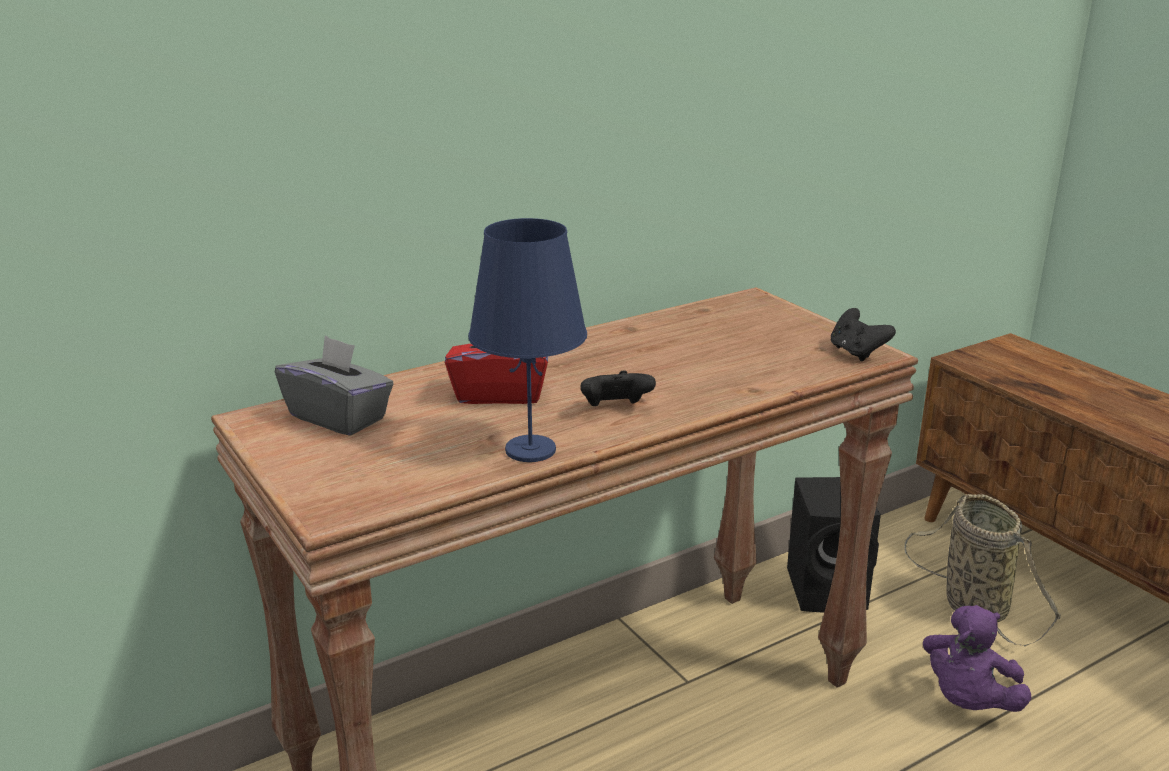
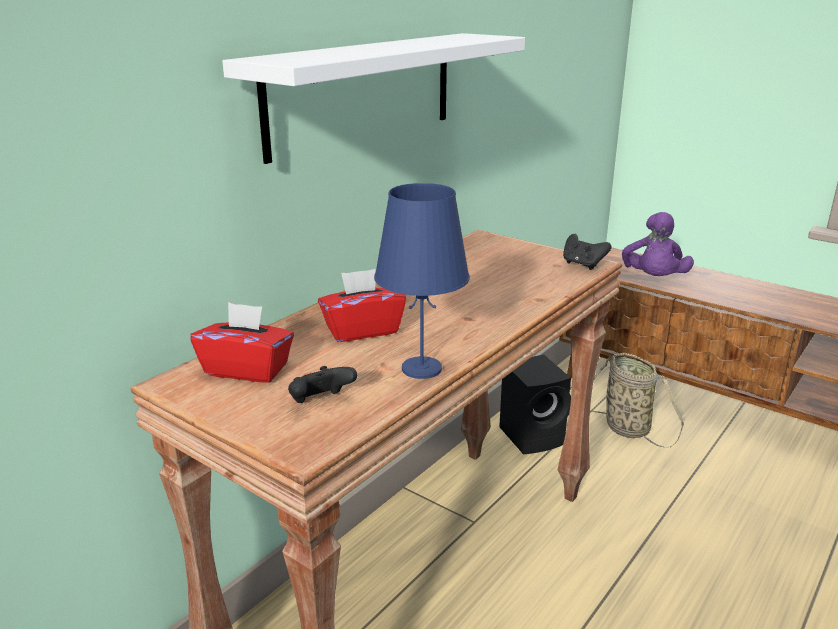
camera: 20 degrees left, 0 degrees up
grey tissue box [275,335,394,436] -> red tissue box [190,302,294,383]
black game controller [580,370,656,406] -> black game controller moved to [288,366,357,403]
purple plush toy [923,605,1031,712] -> purple plush toy moved to [622,212,694,276]
none -> white shelf [222,33,525,164]

